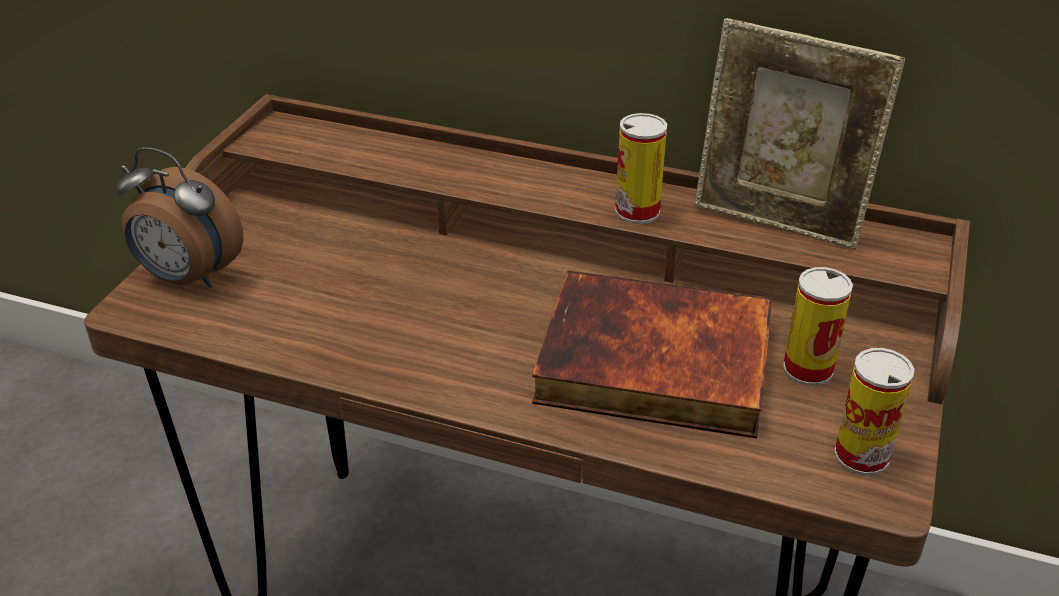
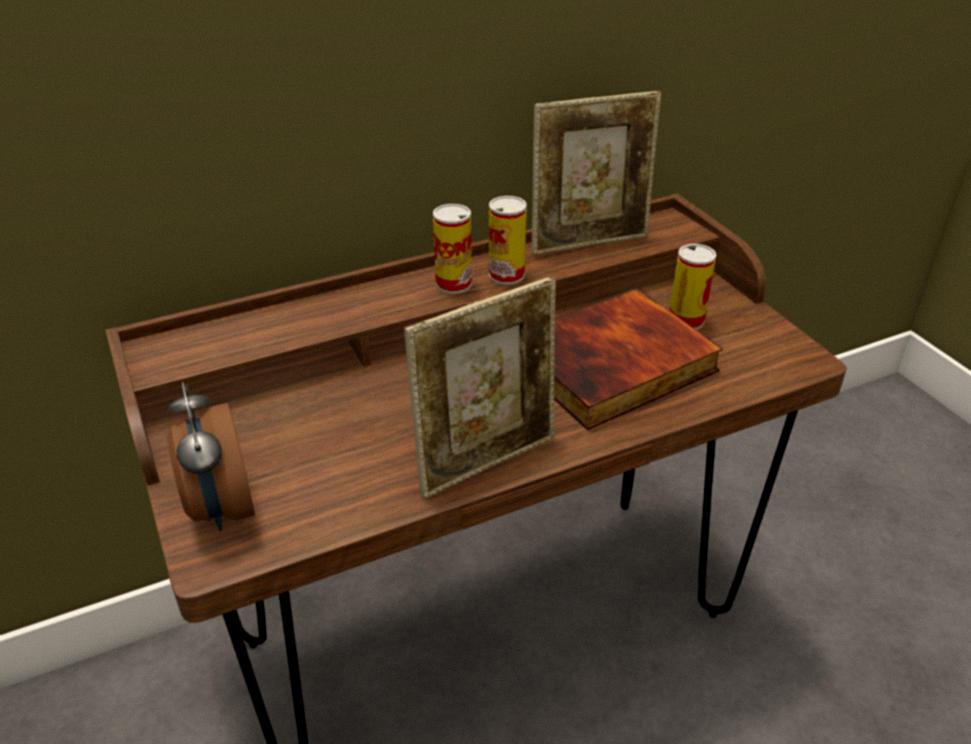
camera: 45 degrees left, 0 degrees up
alarm clock [116,147,244,288] -> alarm clock turned 90 degrees clockwise [167,381,255,531]
can [834,348,915,475] -> can moved to [433,204,472,294]
none -> picture frame [404,276,556,499]

